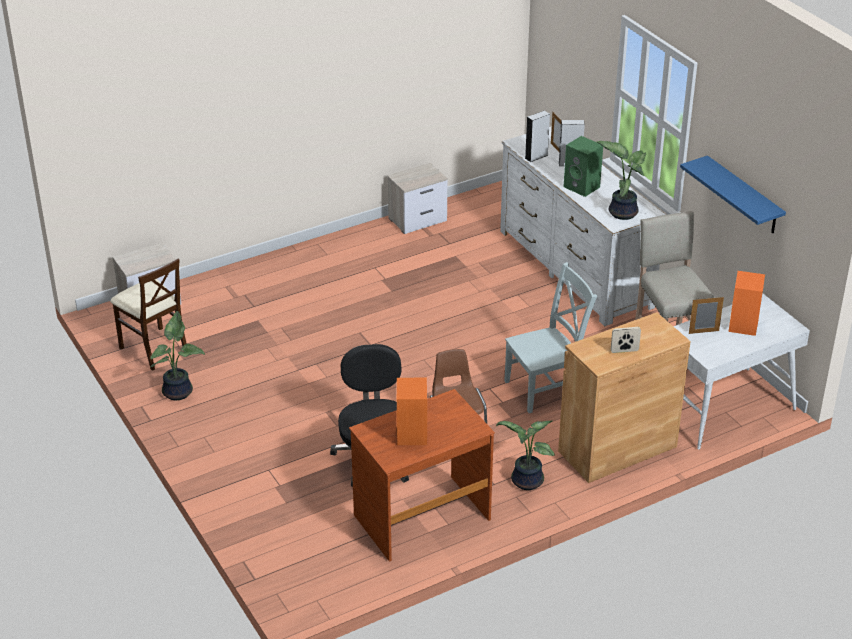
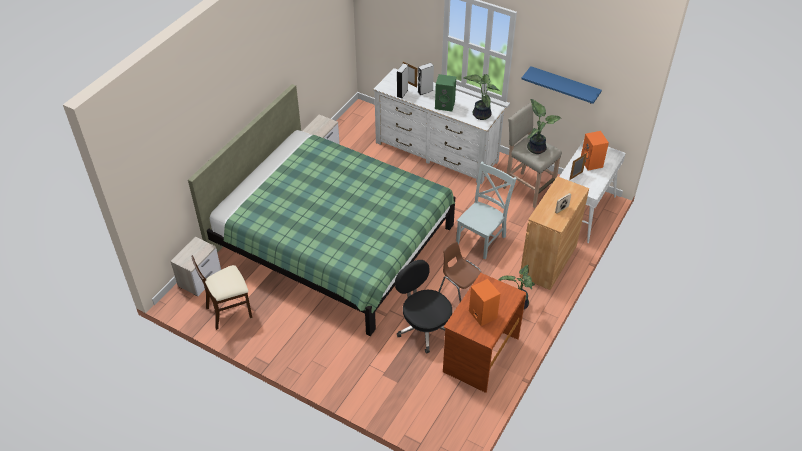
camera: 30 degrees left, 10 degrees up
beige chair [110,258,187,371] -> beige chair turned 135 degrees clockwise [191,255,252,330]
potted plant [150,311,205,400] -> potted plant moved to [527,99,561,154]
none -> green bed [188,84,455,336]

